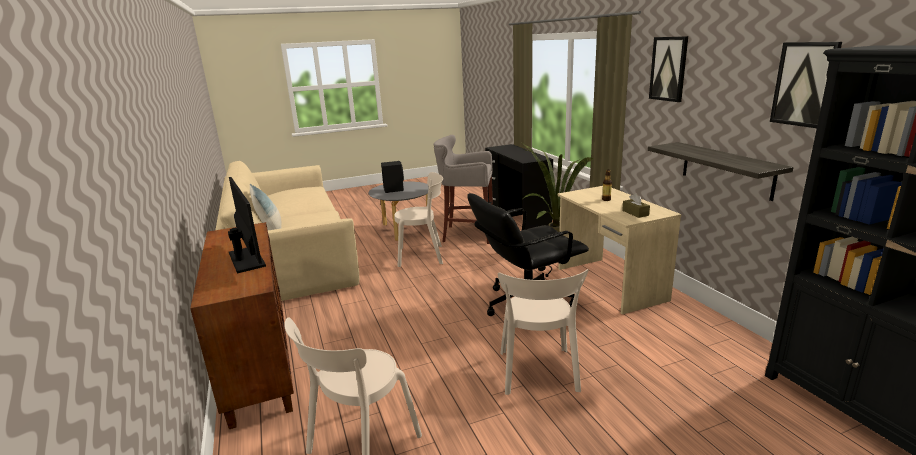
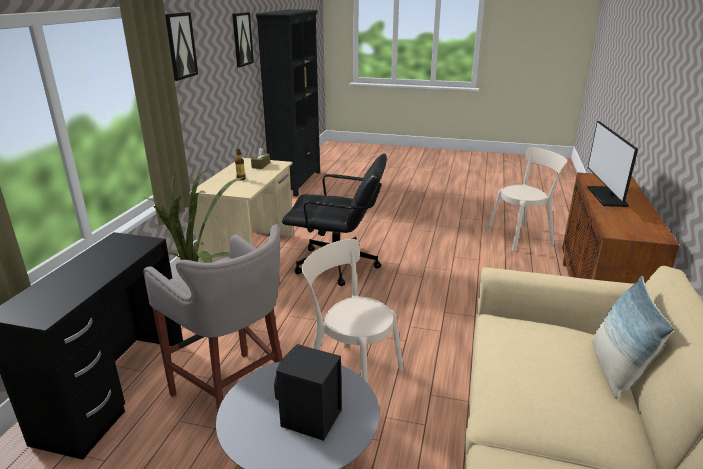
camera: 145 degrees left, 5 degrees up
beige chair [498,269,589,395] -> none
shelf [648,142,794,201] -> none

